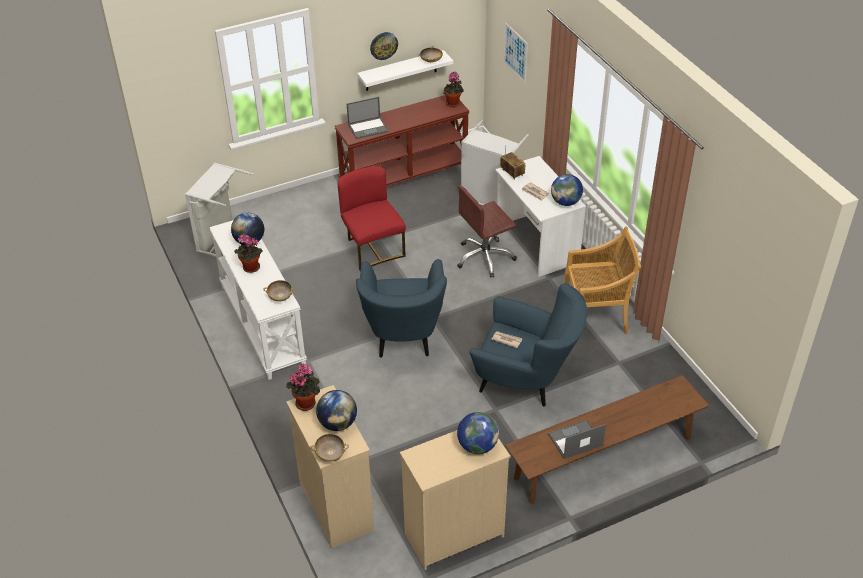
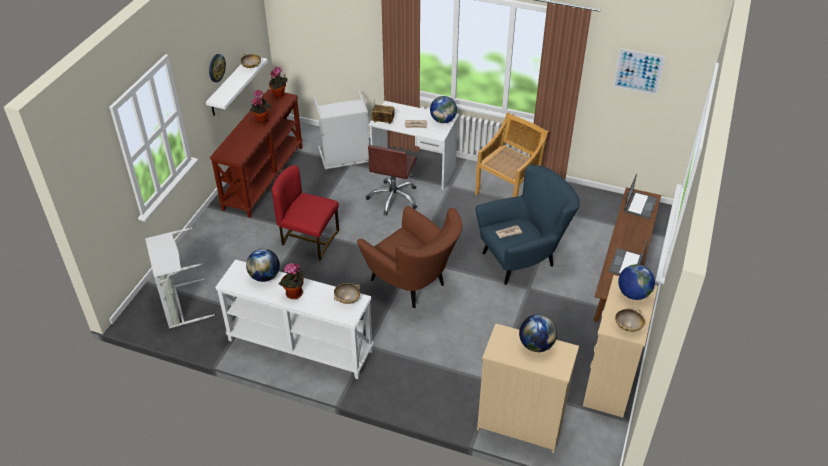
camera: 45 degrees left, 0 degrees up
potted plant [287,364,320,411] -> potted plant moved to [250,90,271,125]
beige bowl [310,434,349,462] -> beige bowl moved to [615,309,645,332]
laptop [347,97,389,139] -> laptop moved to [624,174,658,219]
blue armchair [356,259,447,358] -> brown armchair [357,206,463,308]
picture [504,22,528,83] -> picture moved to [613,48,666,95]

